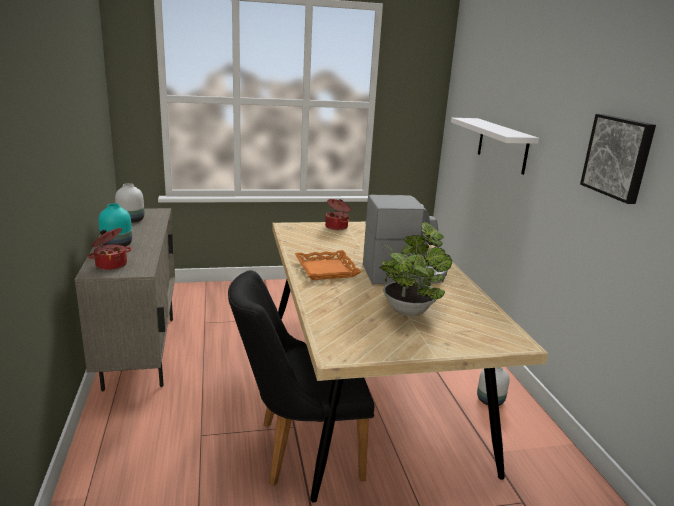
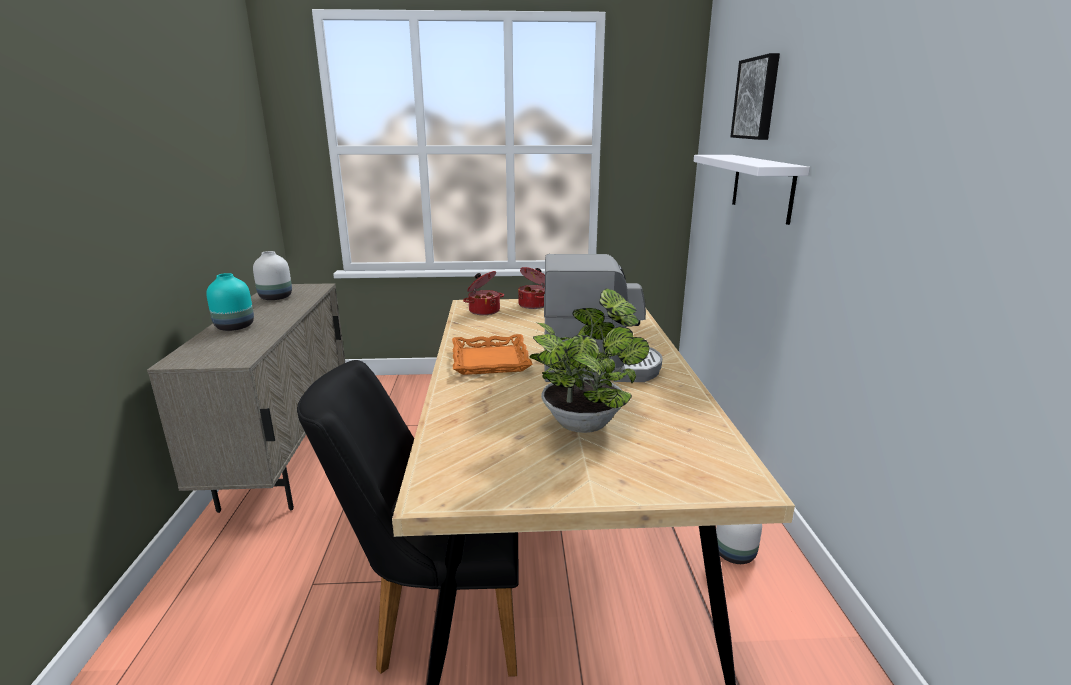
camera: 10 degrees right, 0 degrees up
cooking pot [88,228,132,270] -> cooking pot moved to [463,271,504,315]
picture [580,114,656,204] -> picture moved to [730,53,780,140]

